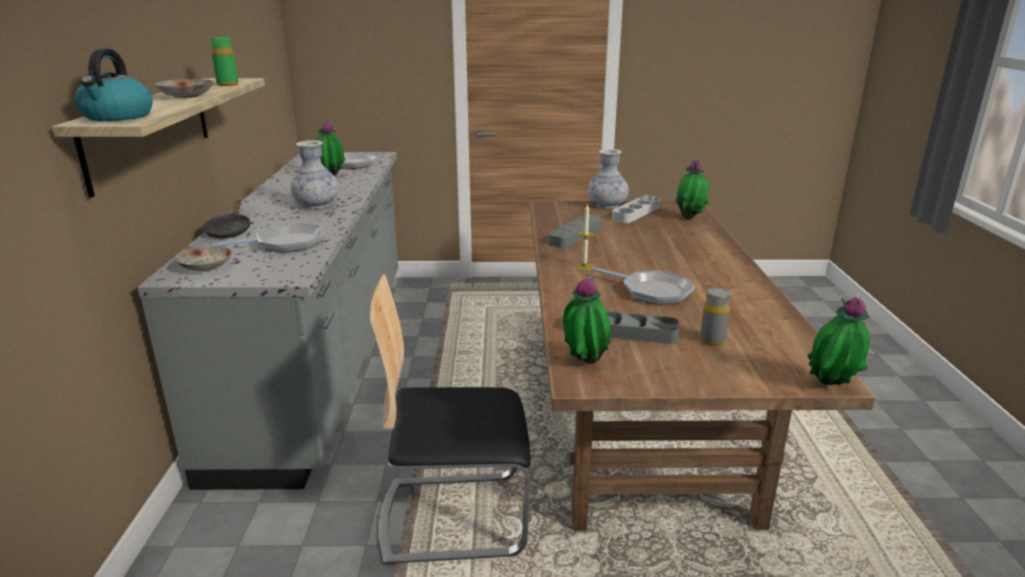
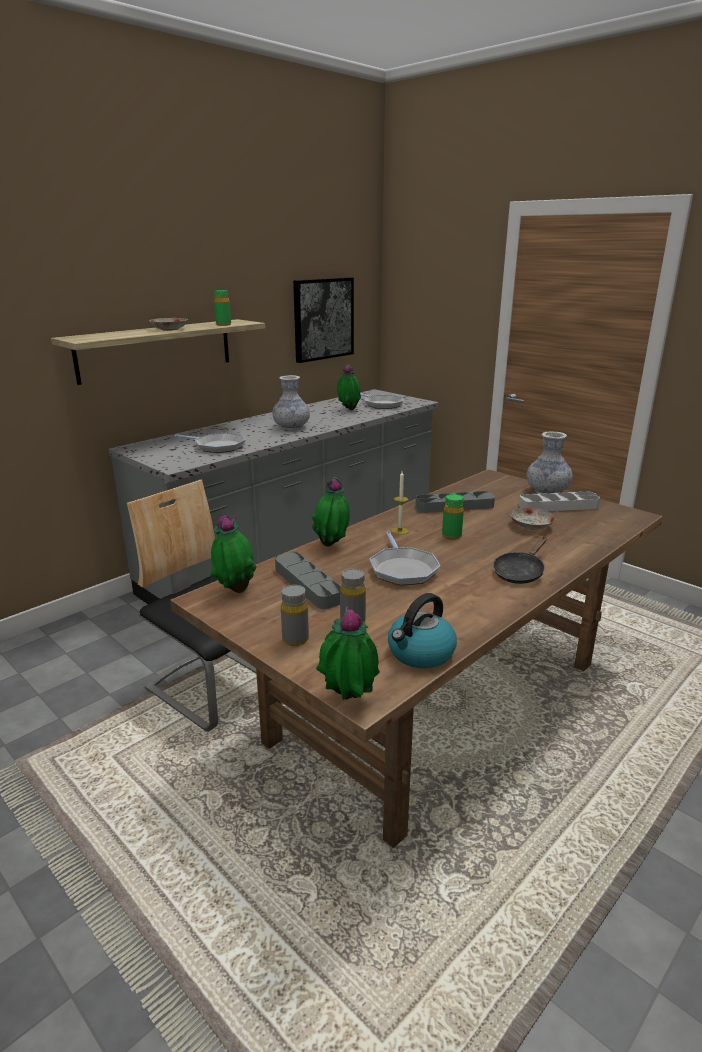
camera: 45 degrees right, 0 degrees up
kettle [75,48,153,121] -> kettle moved to [388,593,457,669]
plate [175,246,232,271] -> plate moved to [510,508,555,530]
black frying pan [203,200,251,238] -> black frying pan moved to [493,537,547,584]
potted plant [675,160,709,219] -> potted plant moved to [312,477,350,547]
none -> grey bottle [281,585,309,646]
none -> picture [293,277,354,363]
none -> green bottle [442,494,464,540]

